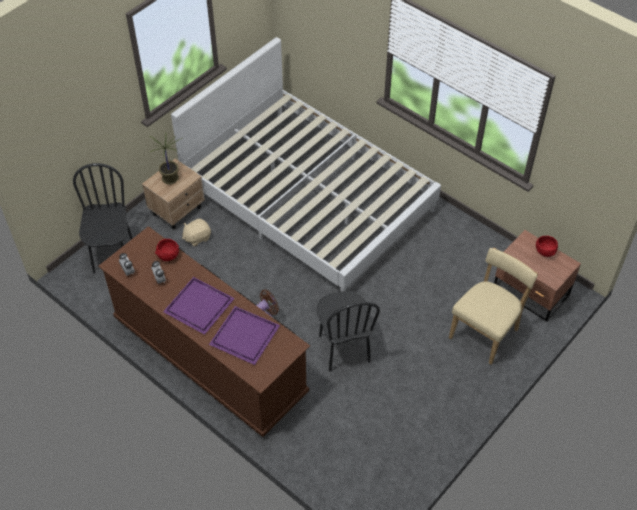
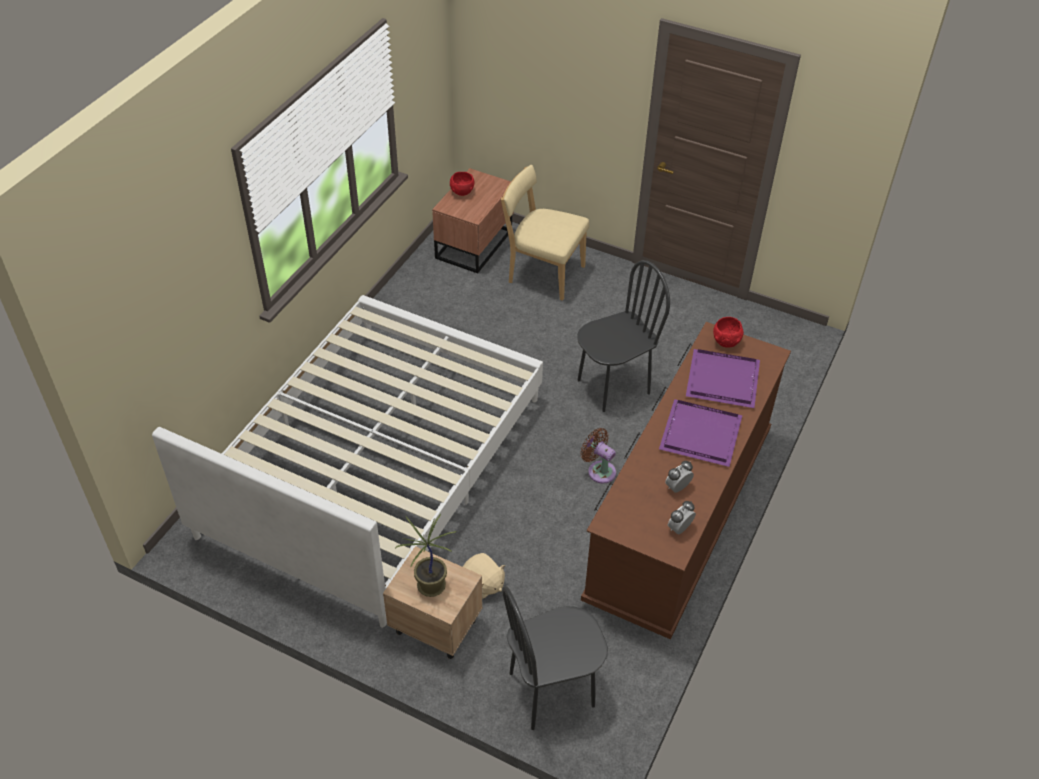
camera: 105 degrees left, 5 degrees down
red bowl [155,239,179,261] -> red bowl moved to [713,317,744,348]

